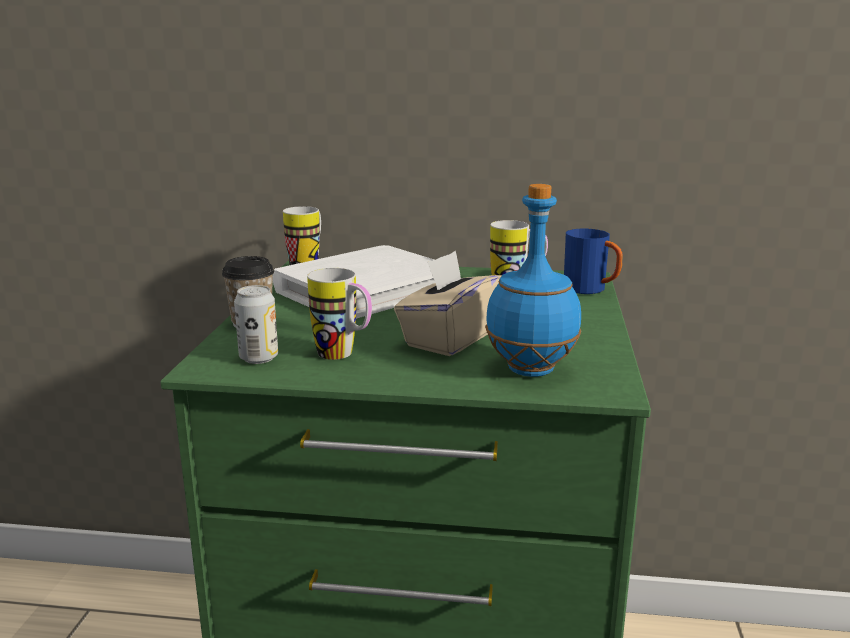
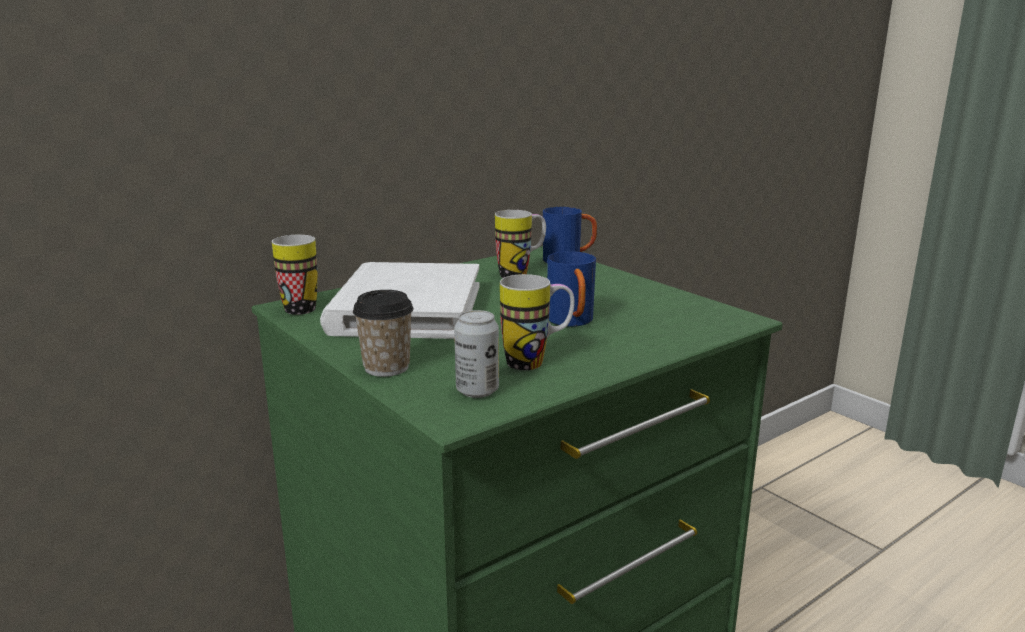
camera: 45 degrees left, 0 degrees up
beige tissue box [394,251,502,356] -> blue mug [547,251,596,326]
blue bottle [485,184,581,377] -> none

